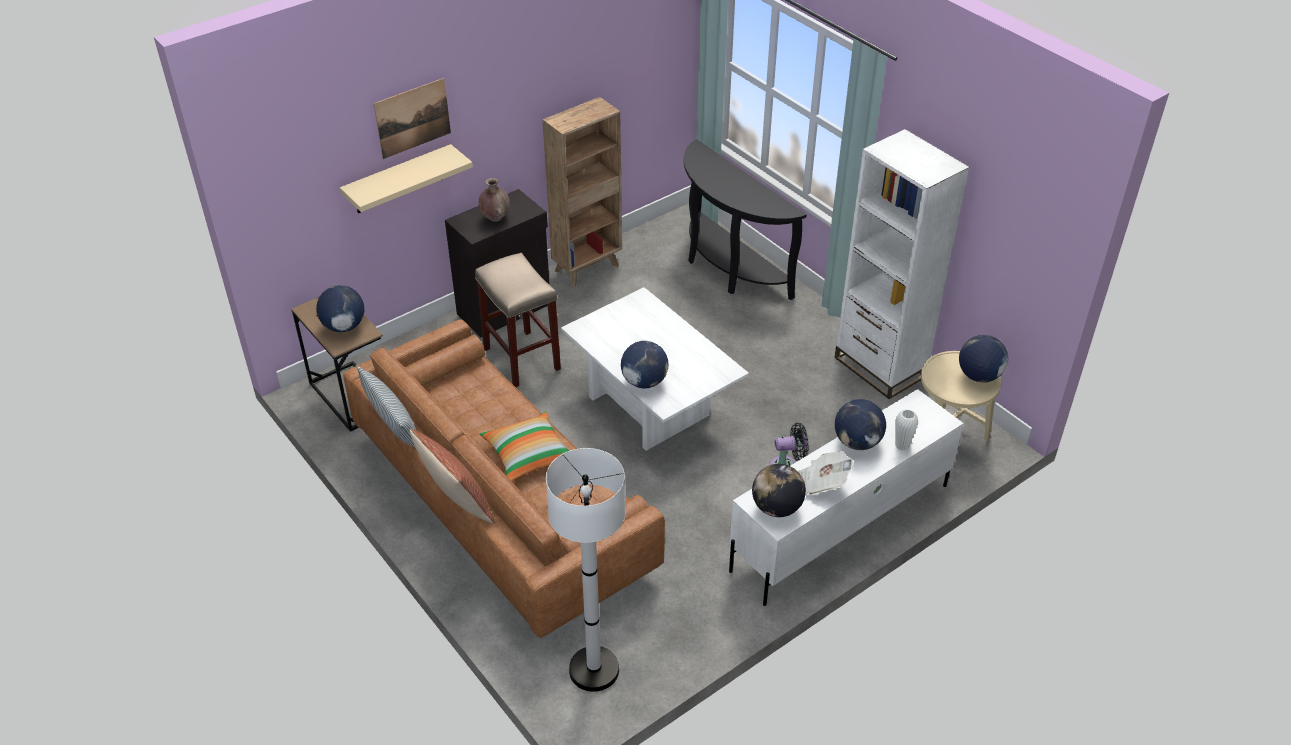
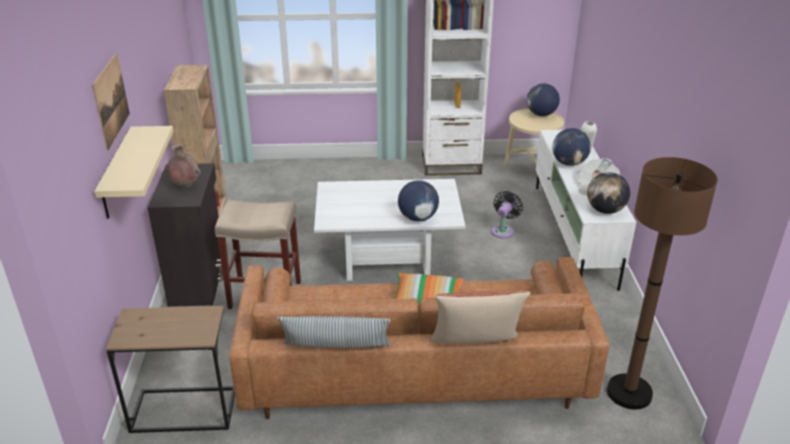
camera: 55 degrees left, 10 degrees down
globe [316,285,364,332] -> none
white floor lamp [546,448,625,692] -> brown floor lamp [607,157,718,409]
black console table [684,139,807,300] -> none

